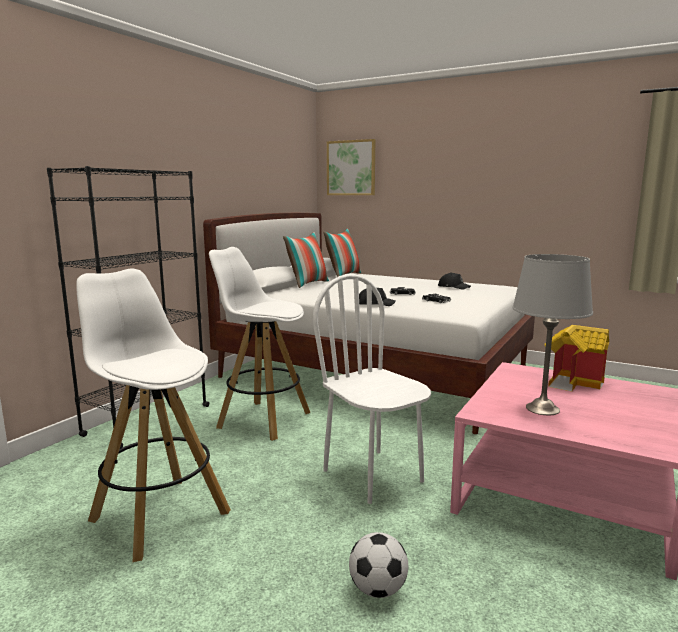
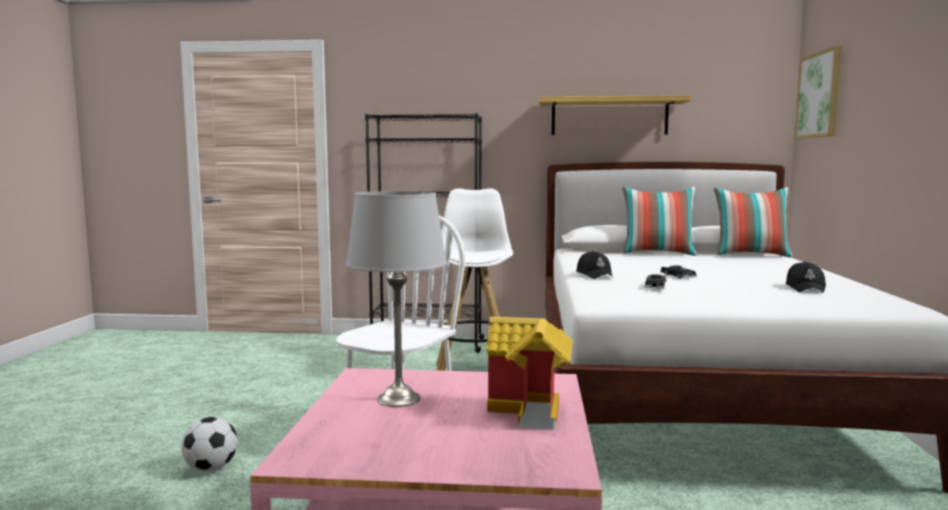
camera: 65 degrees right, 5 degrees down
white stool [76,268,231,562] -> none
none -> shelf [539,95,691,135]

